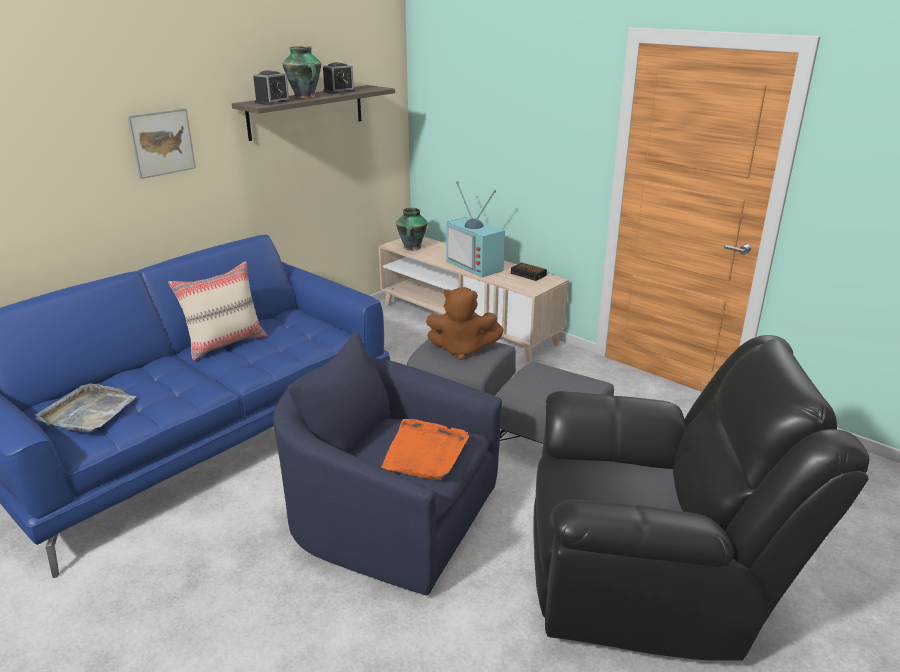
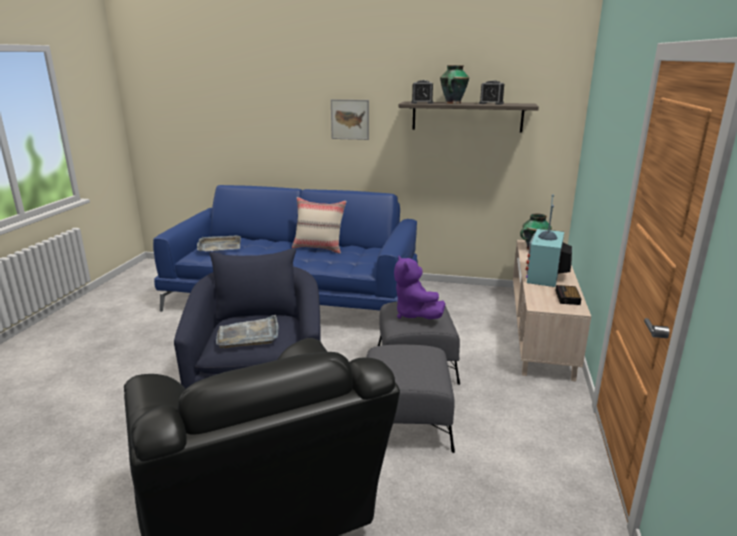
camera: 60 degrees right, 5 degrees down
orange tray [381,419,469,480] -> grey tray [216,315,279,348]
brown plush toy [426,287,504,360] -> purple plush toy [394,256,445,319]

